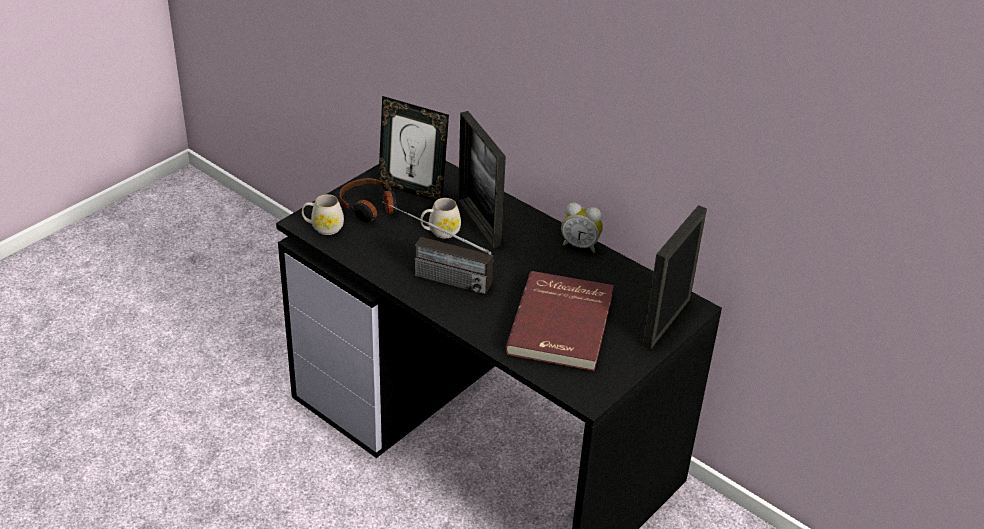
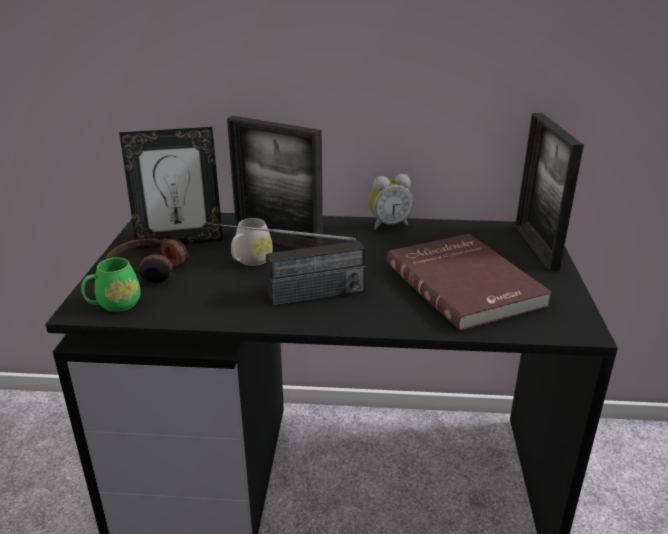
camera: 35 degrees left, 10 degrees down
white mug [302,194,344,235] -> green mug [81,258,141,312]

